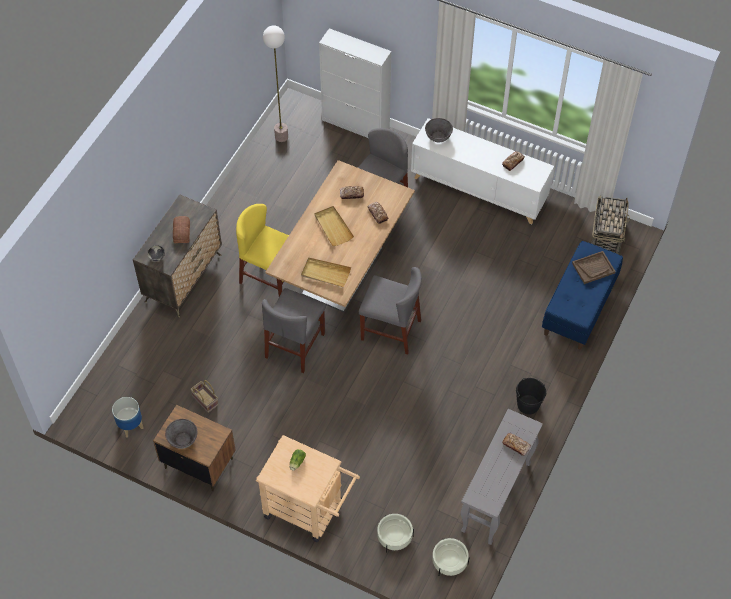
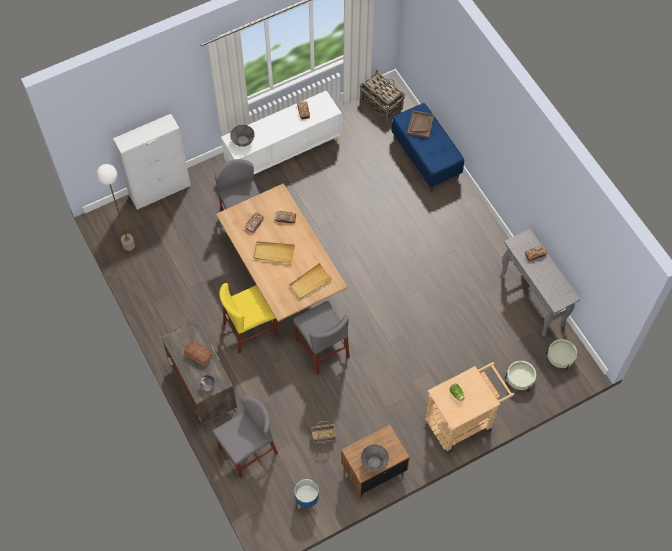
camera: 55 degrees left, 5 degrees up
grey chair [359,267,422,355] -> grey chair moved to [213,396,278,478]
black bucket [516,378,546,415] -> none

